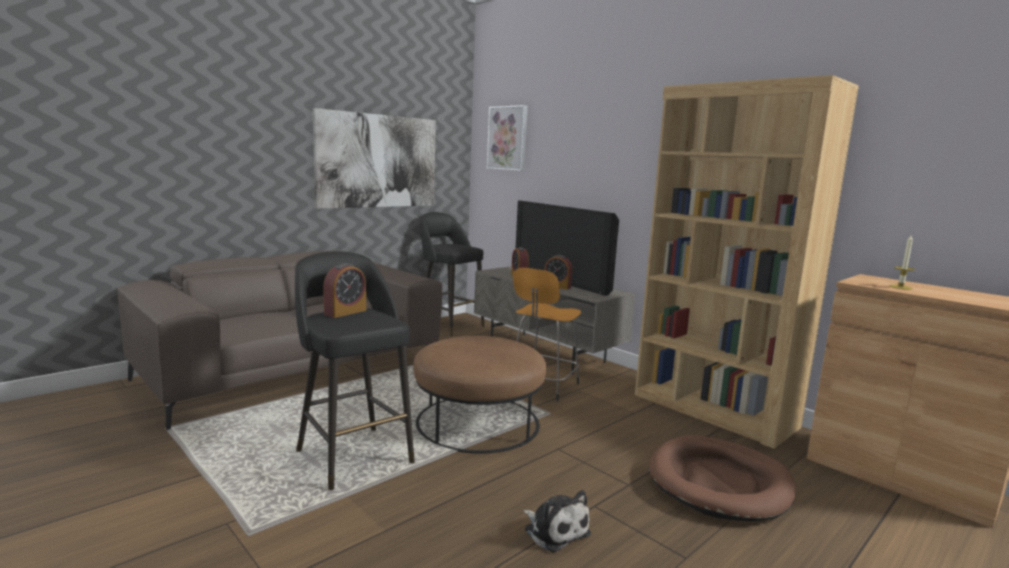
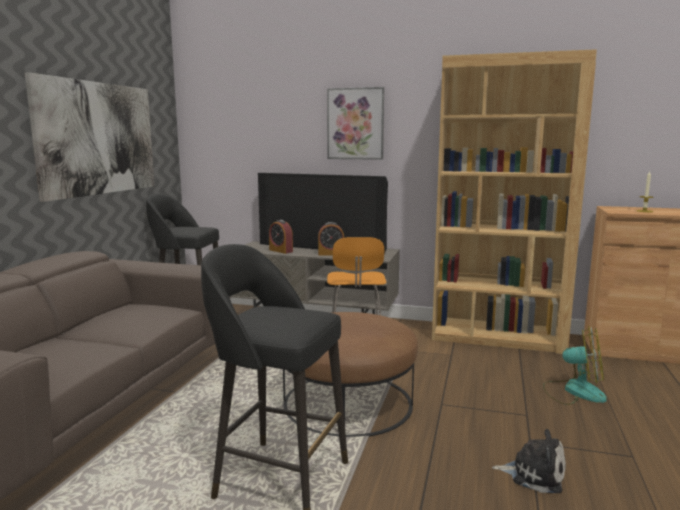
camera: 30 degrees left, 0 degrees up
alarm clock [323,263,366,318] -> none
picture [487,105,528,171] -> picture moved to [327,87,384,160]
brown dog bed [649,435,796,521] -> fan [543,326,607,405]

